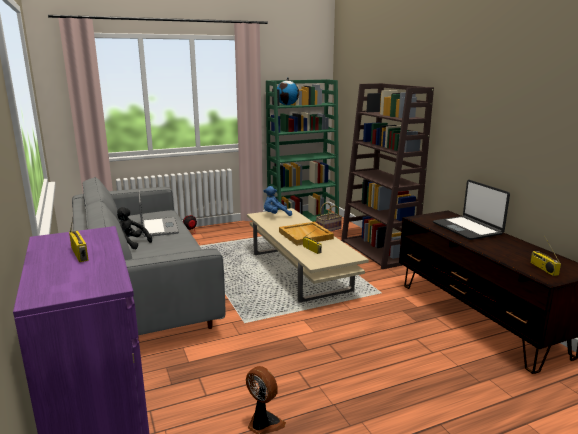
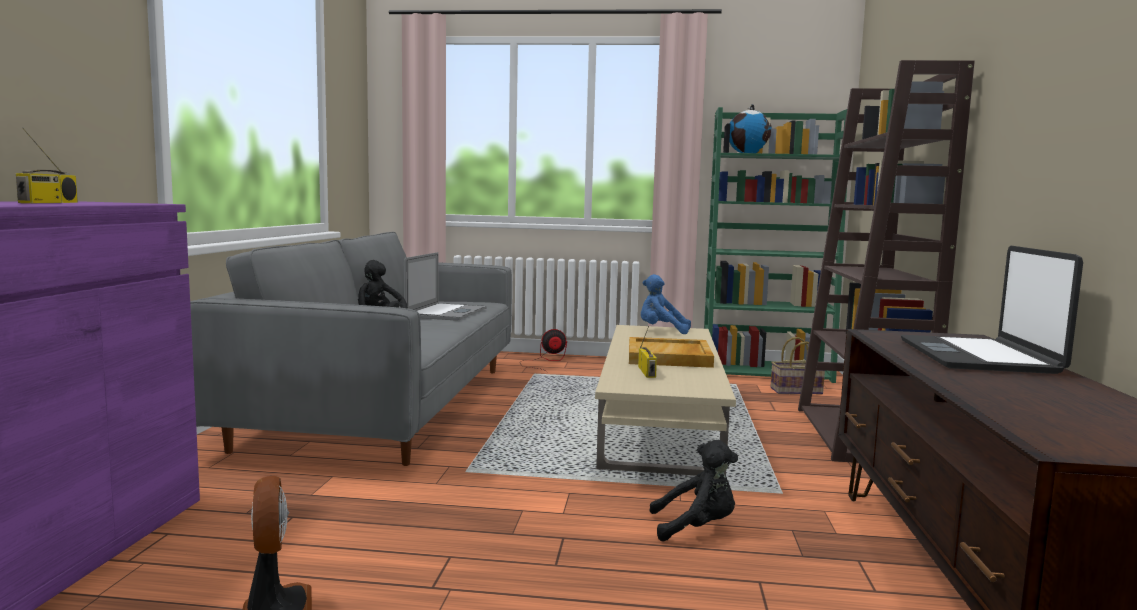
camera: 30 degrees right, 10 degrees down
radio [531,237,561,276] -> none
none -> black plush toy [649,440,738,541]

